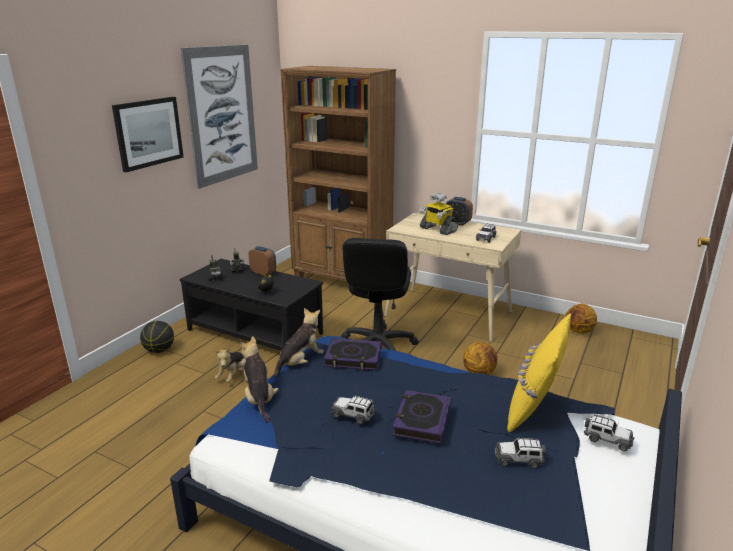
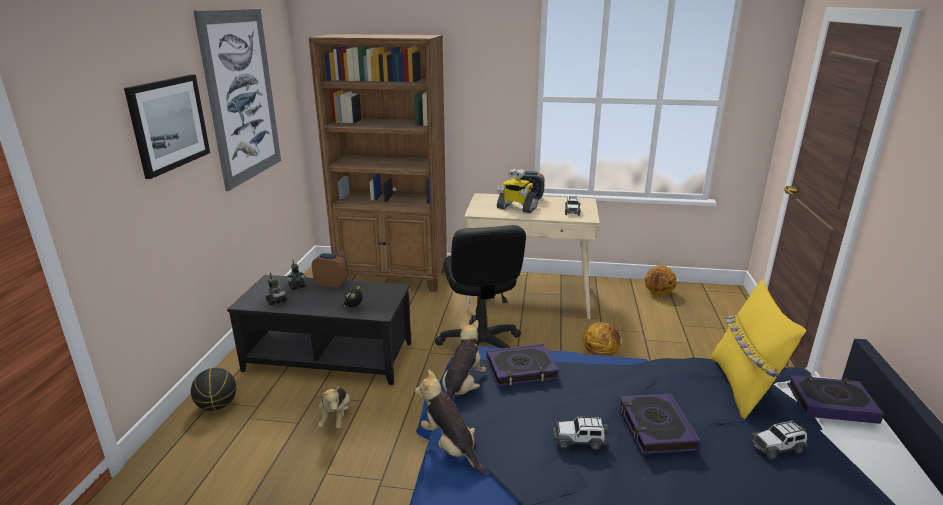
camera: 20 degrees left, 0 degrees up
toy car [584,414,634,451] -> book [788,375,884,424]

